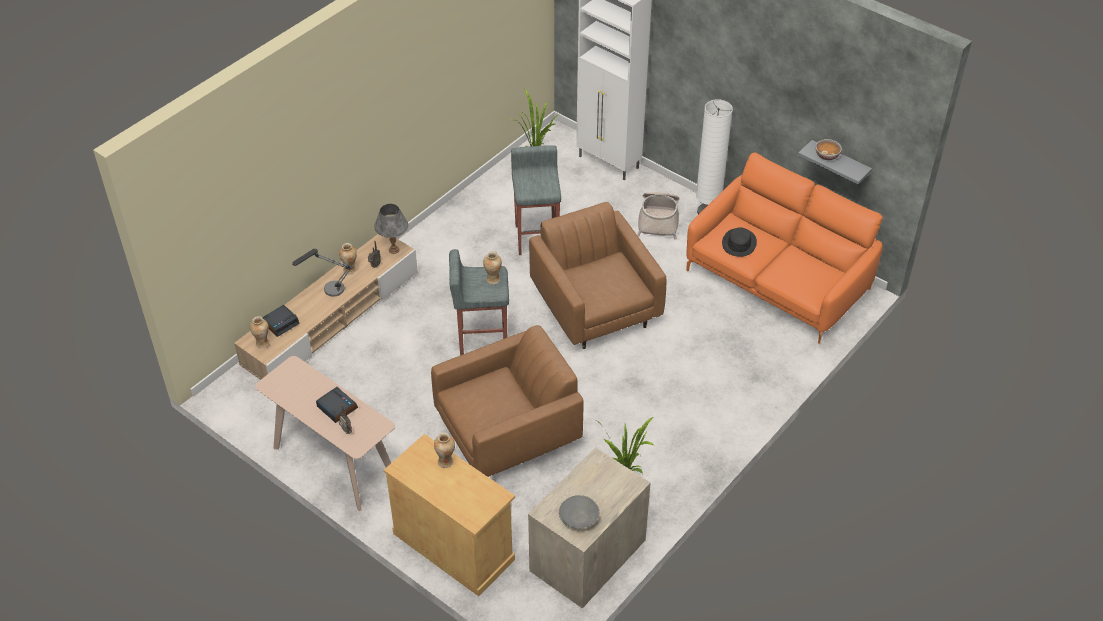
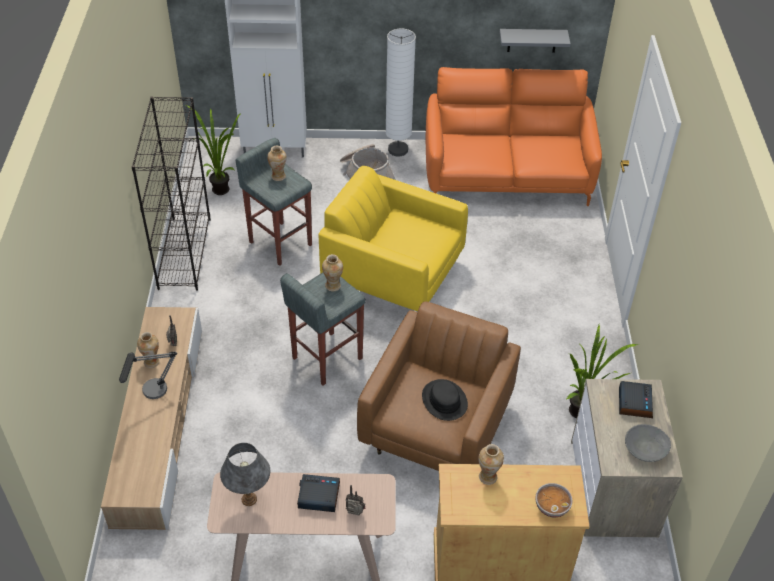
camera: 40 degrees left, 0 degrees up
vase [250,316,270,349] -> vase moved to [267,146,286,181]
alarm clock [262,305,300,337] -> alarm clock moved to [619,381,653,418]
grey table lamp [374,204,408,254] -> grey table lamp moved to [220,443,271,506]
brown armchair [529,202,666,349] -> yellow armchair [319,166,468,311]
black hat [722,227,757,257] -> black hat moved to [422,379,468,421]
bowl [816,139,842,160] -> bowl moved to [535,483,573,517]
none -> black bookcase [131,97,211,291]

